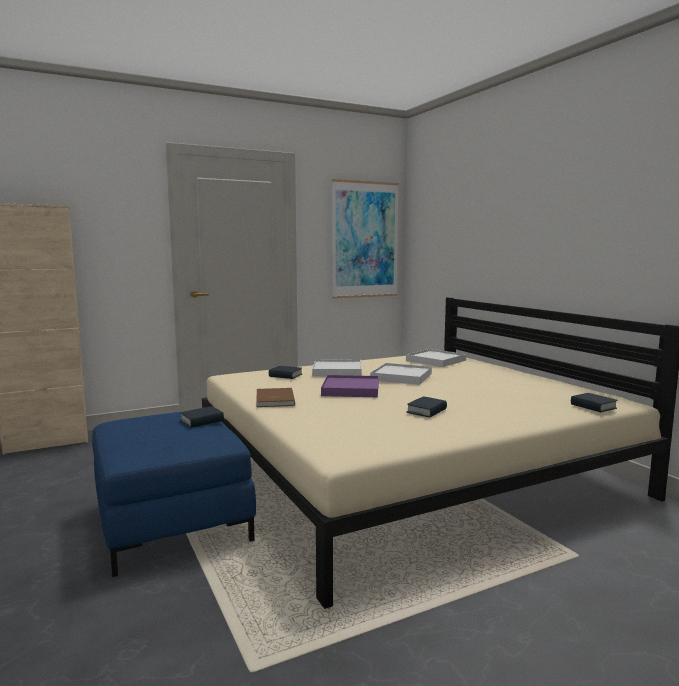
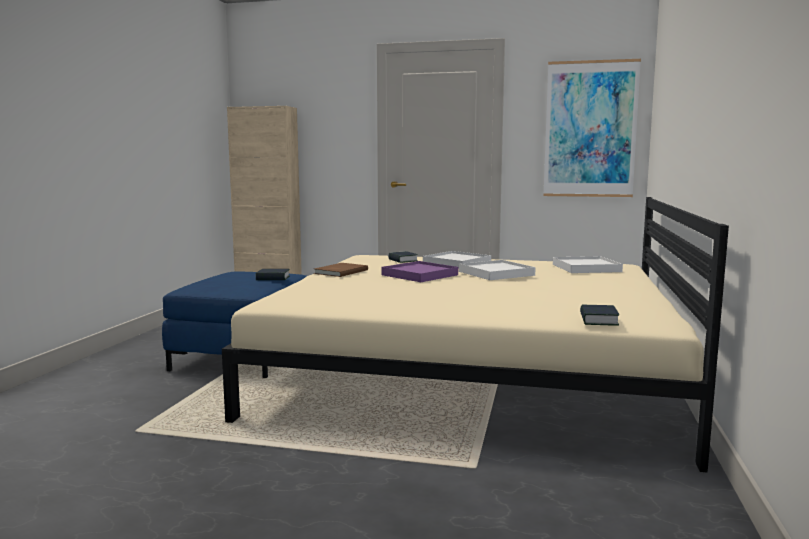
camera: 40 degrees right, 0 degrees up
book [406,396,447,418] -> none

